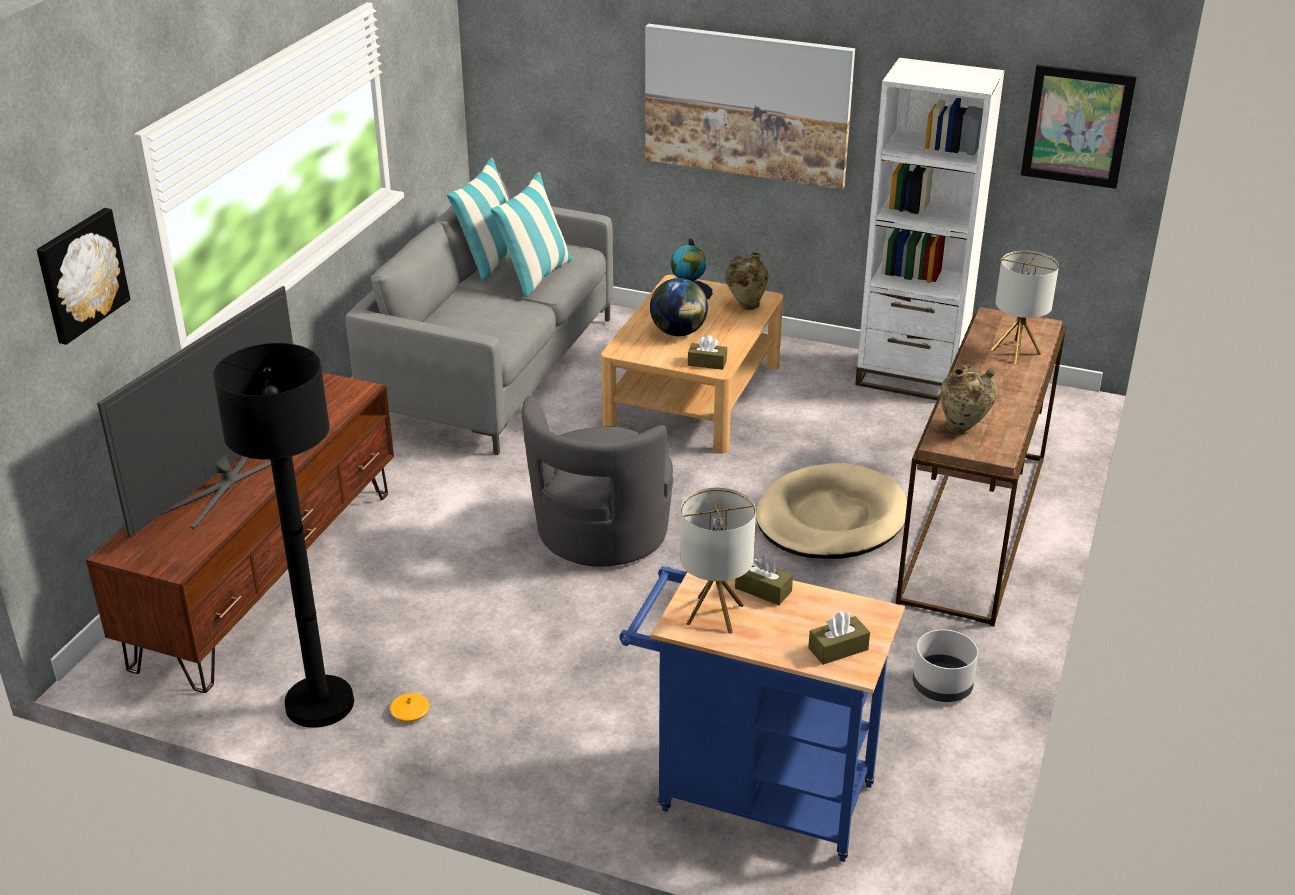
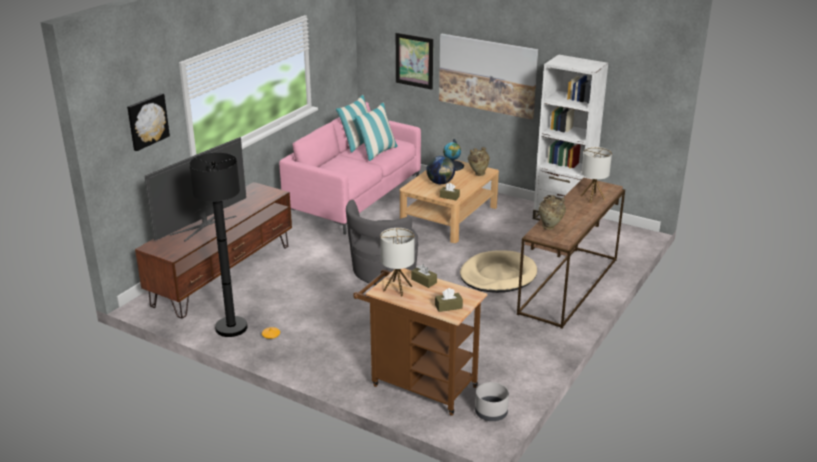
camera: 10 degrees right, 5 degrees down
grey sofa [346,171,613,455] -> pink sofa [279,102,421,235]
blue cart [619,566,905,862] -> brown cart [353,268,487,416]
grey planter [913,629,978,702] -> grey planter moved to [475,382,509,421]
picture [1021,65,1137,189] -> picture moved to [396,33,433,90]

